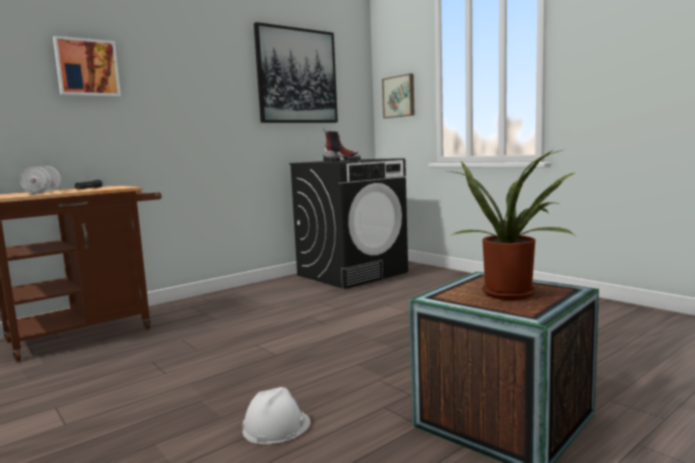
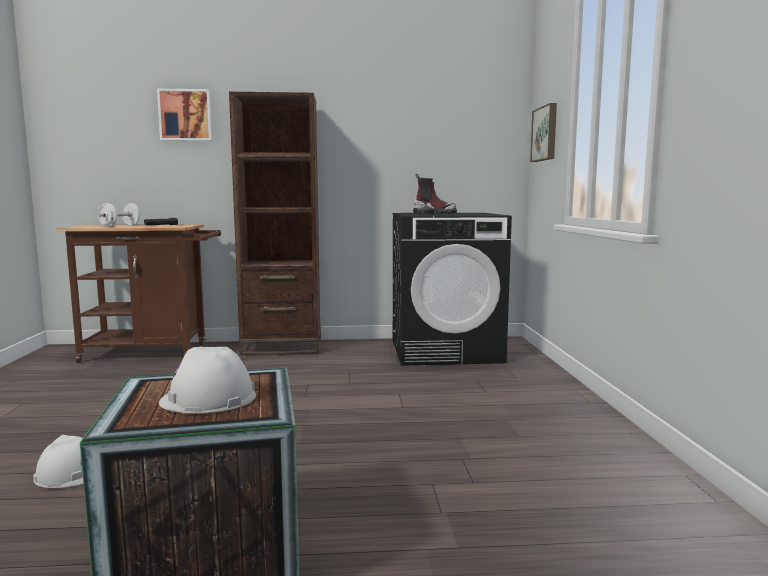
camera: 35 degrees right, 0 degrees up
picture [254,22,338,123] -> none
potted plant [447,150,578,300] -> white hard hat [159,347,256,414]
none -> brown bookcase [229,92,321,356]

